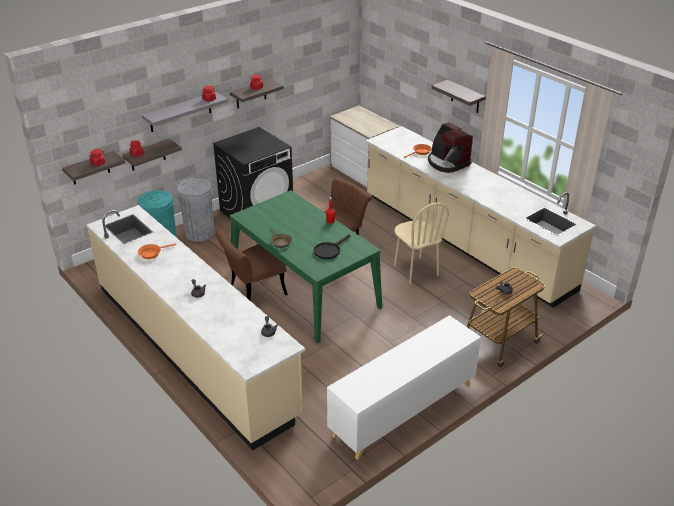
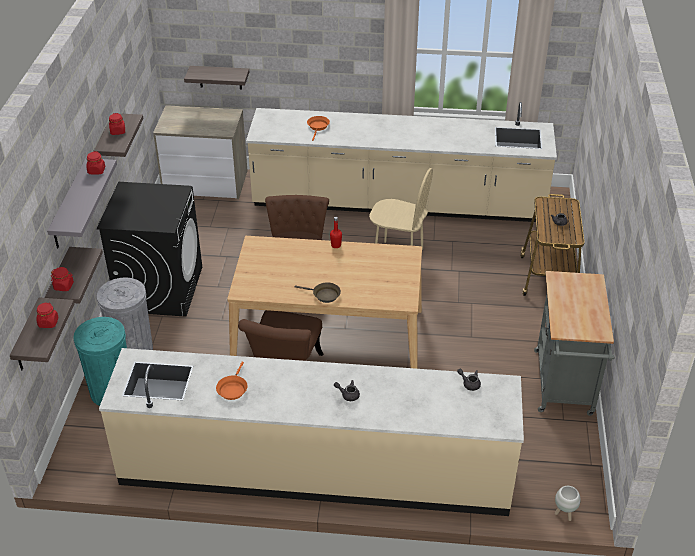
camera: 45 degrees left, 5 degrees up
green dining table [230,190,382,343] -> beige dining table [227,236,422,369]
black frying pan [314,235,350,259] -> none
white cabinet [327,315,481,460] -> grey cart [534,271,615,416]
coffee machine [428,122,473,173] -> none
shelf [432,80,486,113] -> shelf moved to [184,66,249,90]
none -> white planter [555,486,581,521]

